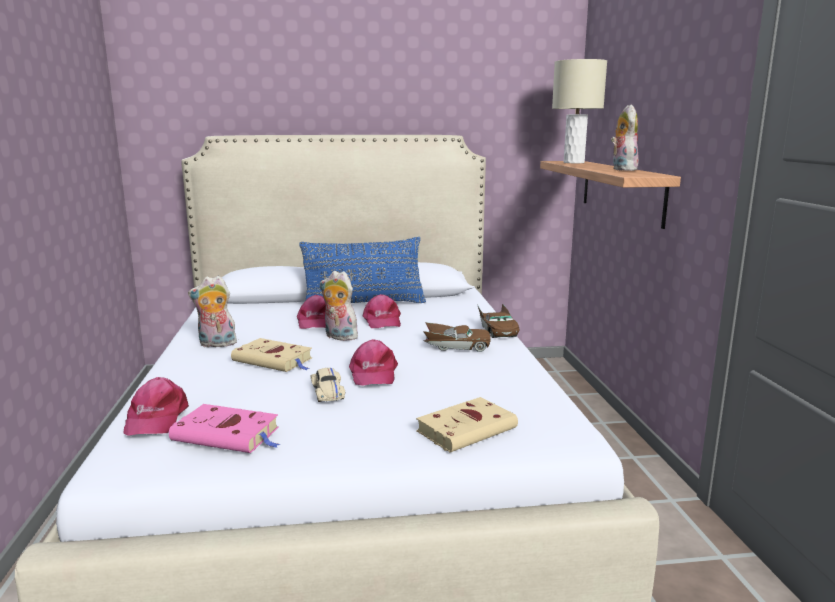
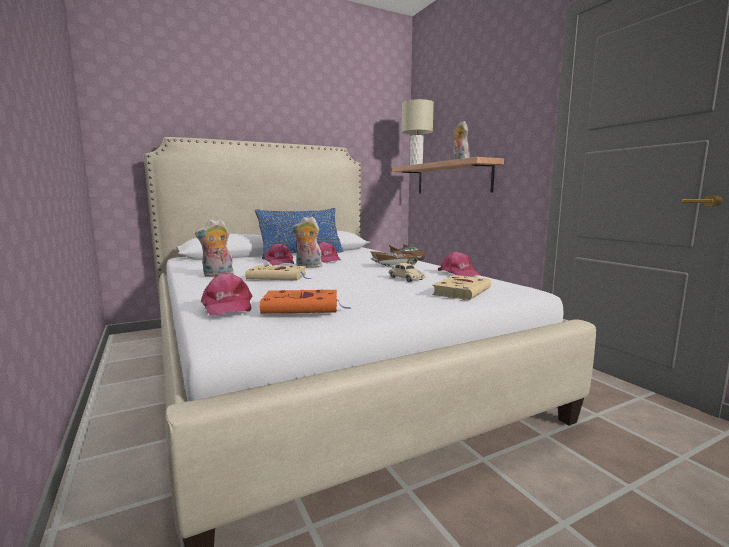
camera: 20 degrees left, 5 degrees down
pink book [169,404,280,453] -> orange book [260,290,351,314]
beige toy car [310,368,345,402] -> beige toy car moved to [389,263,425,282]
pink cap [349,339,398,386] -> pink cap moved to [438,251,482,277]

